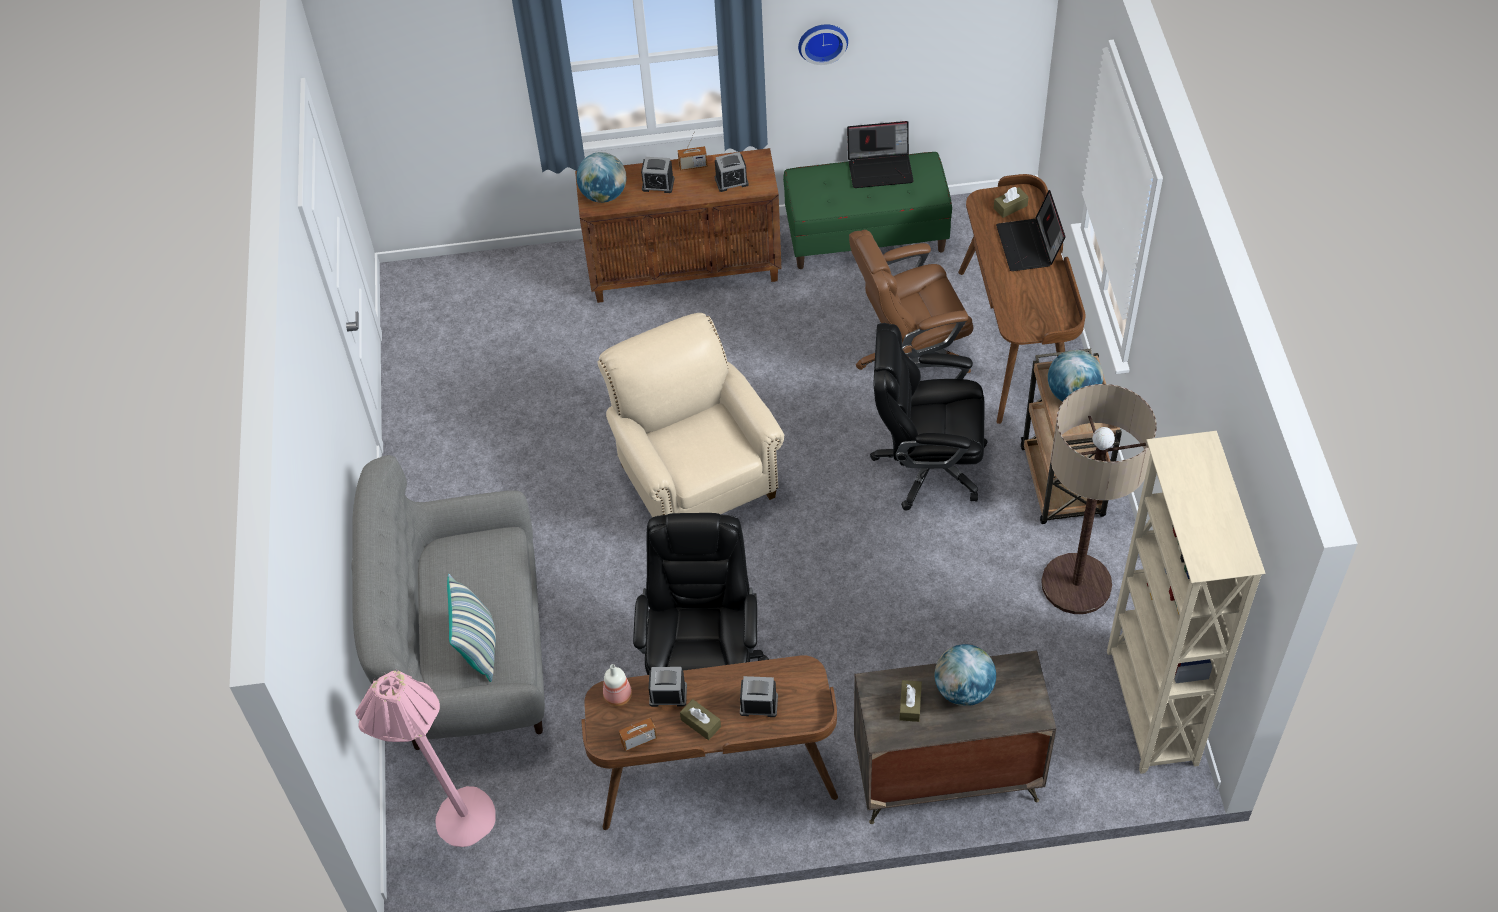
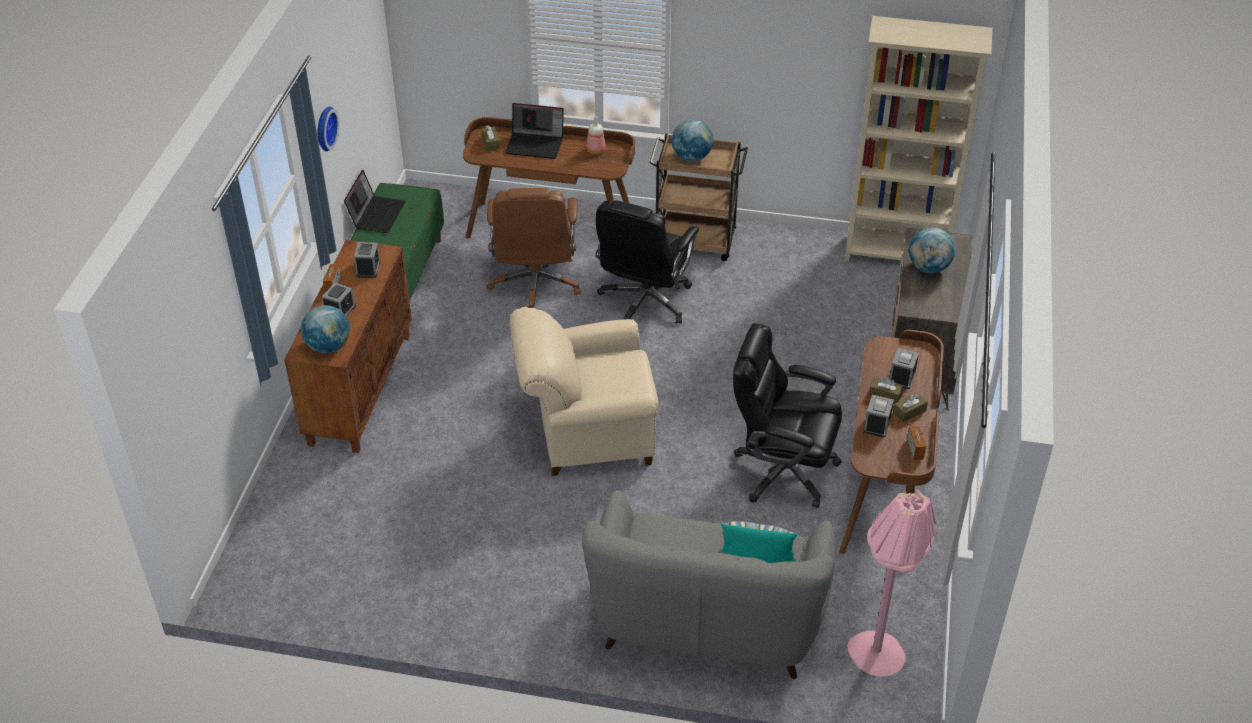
camera: 75 degrees left, 10 degrees down
bottle [603,664,632,706] -> bottle moved to [586,116,606,154]
brown tissue box [899,680,922,722] -> brown tissue box moved to [869,377,903,403]
floor lamp [1041,384,1157,614] -> none

